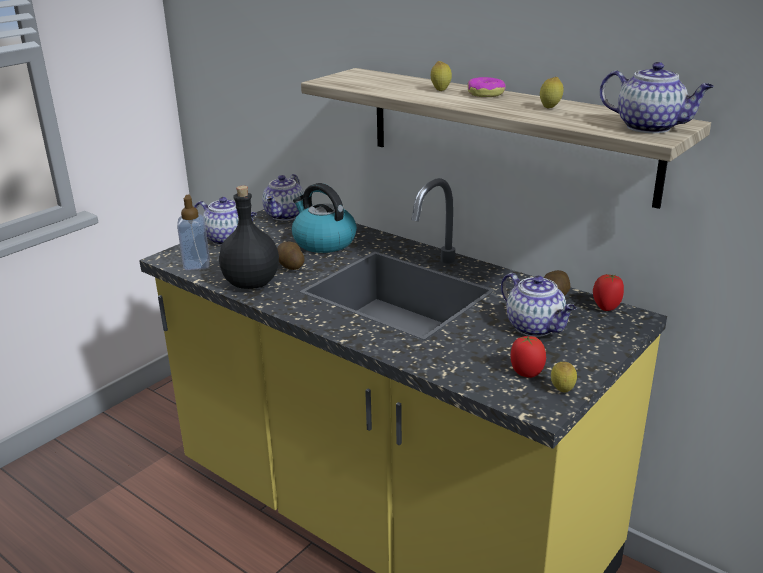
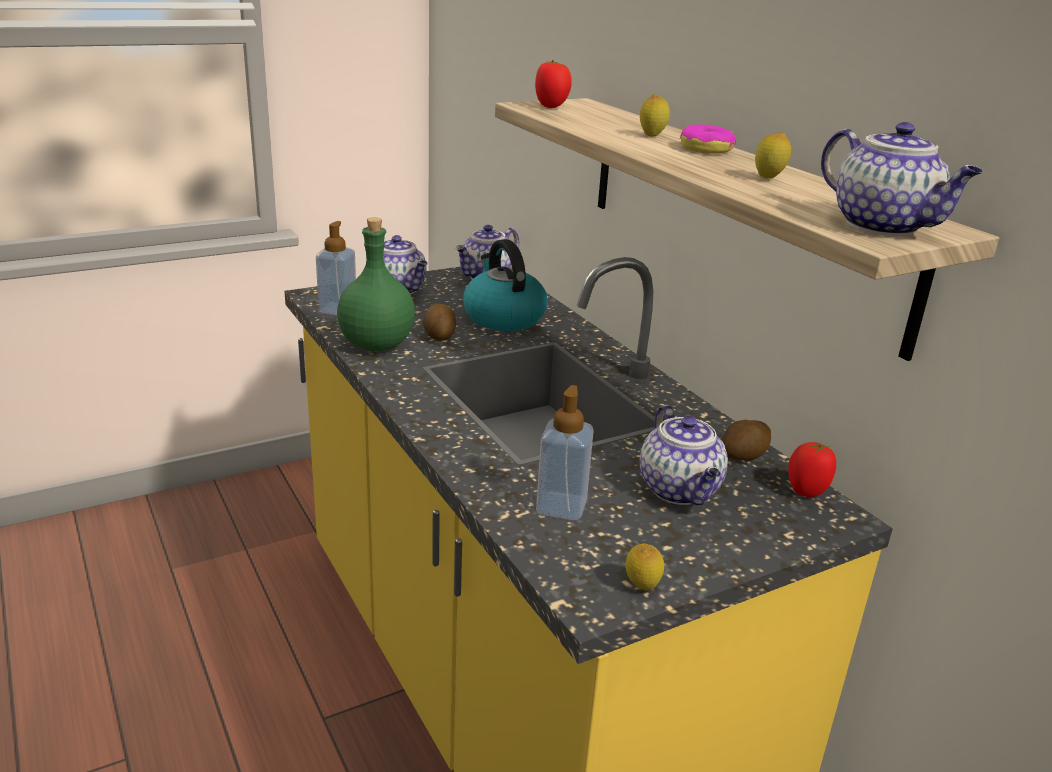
camera: 20 degrees right, 0 degrees up
black bottle [219,186,279,289] -> green bottle [337,217,415,351]
tomato [510,336,546,378] -> tomato moved to [535,60,572,108]
none -> soap dispenser [536,385,594,520]

